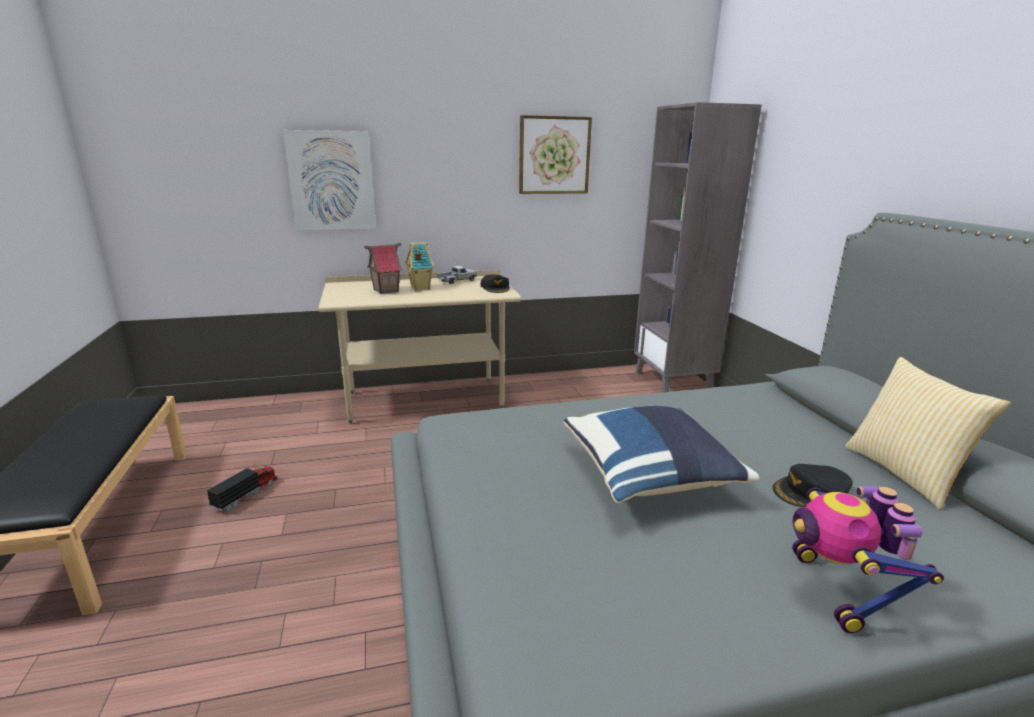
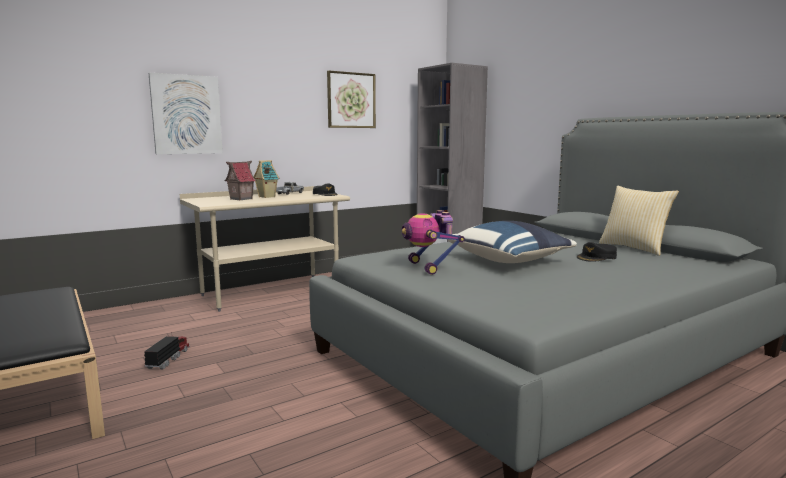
camera: 20 degrees left, 10 degrees down
toy robot [792,486,944,633] -> toy robot moved to [402,210,465,275]

